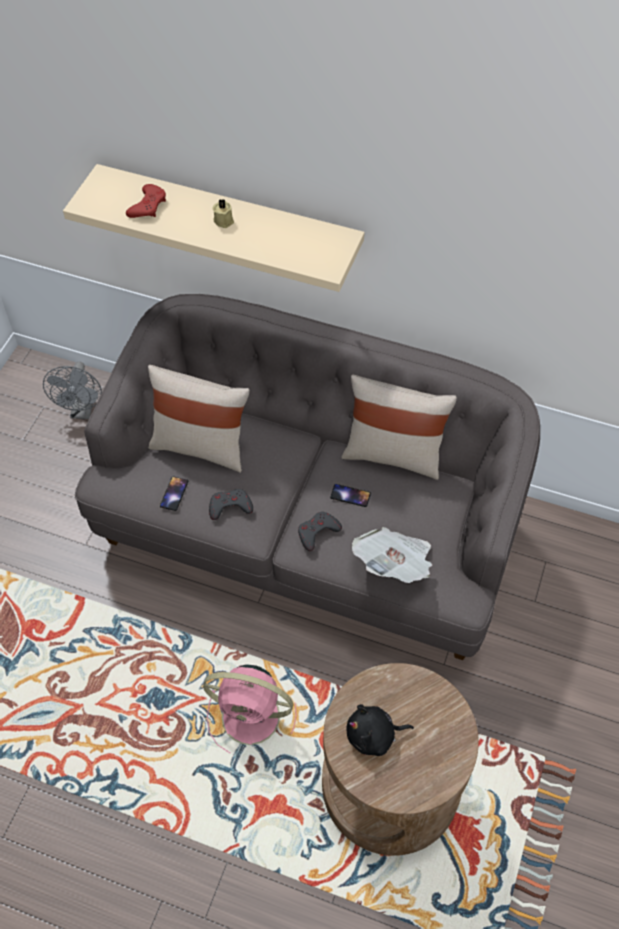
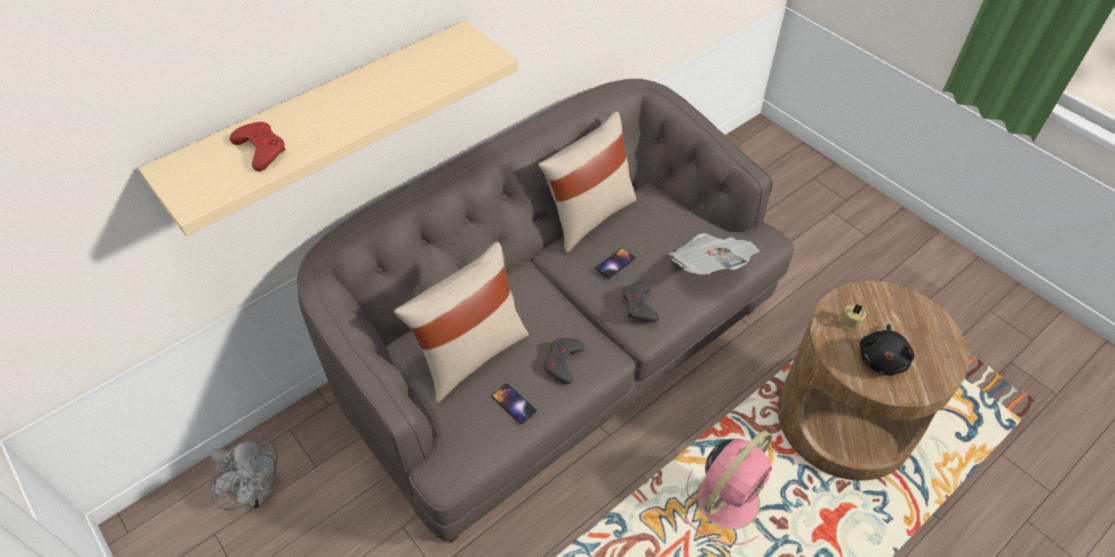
camera: 60 degrees left, 5 degrees down
beige candle [212,199,234,228] -> beige candle moved to [838,304,866,331]

